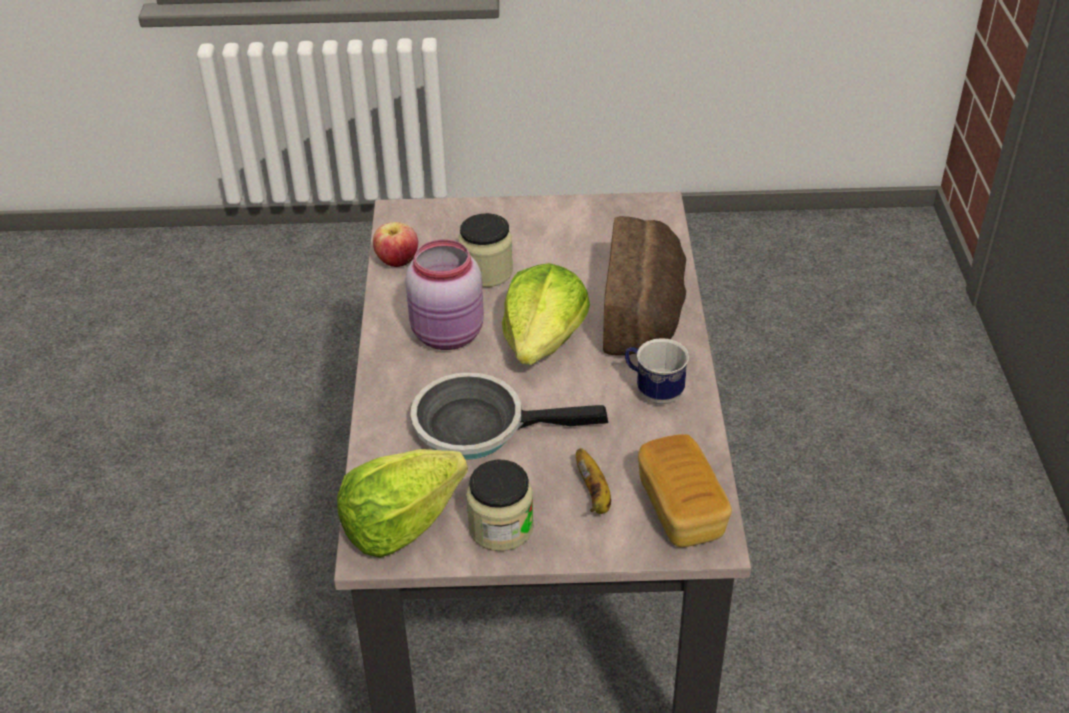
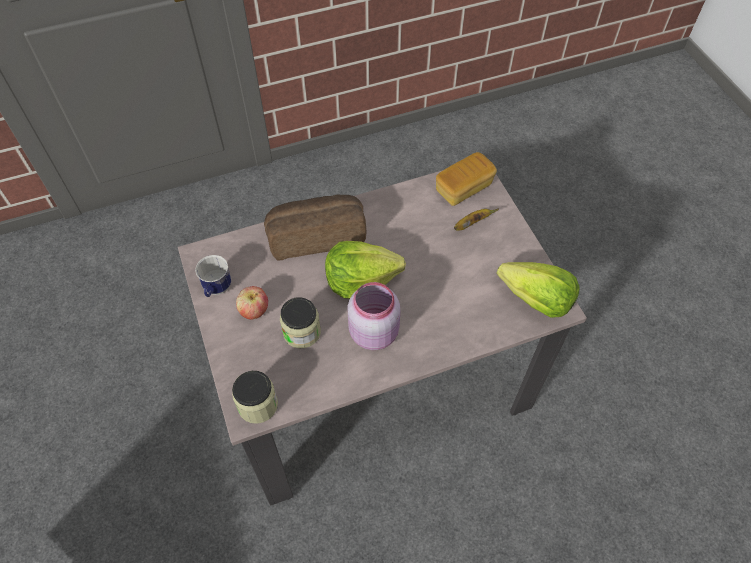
camera: 110 degrees left, 15 degrees up
apple [373,222,418,267] -> apple moved to [236,286,268,319]
frying pan [410,372,608,460] -> none
jar [466,459,534,551] -> jar moved to [232,371,278,424]
mug [625,338,689,404] -> mug moved to [195,255,231,297]

